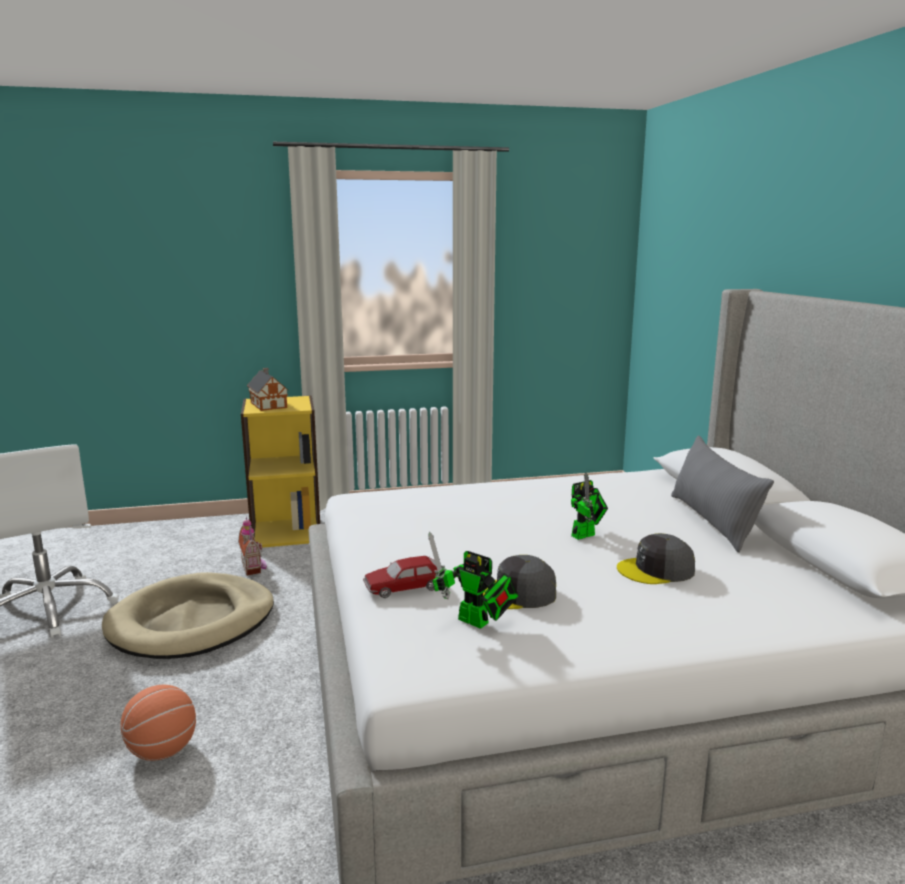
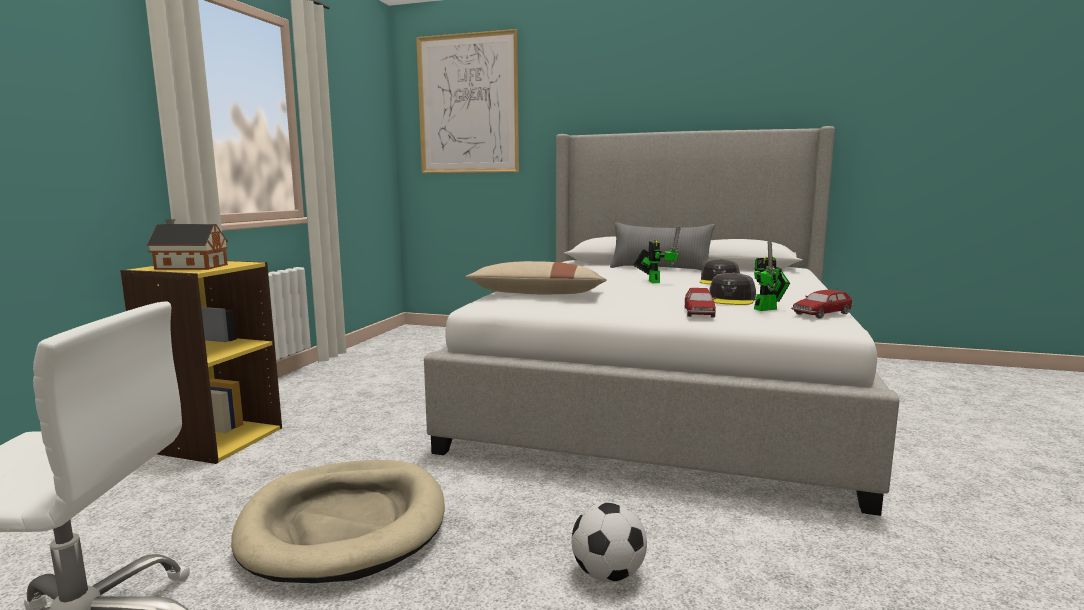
camera: 60 degrees left, 5 degrees down
basketball [121,685,196,761] -> football [571,502,647,582]
toy house [238,516,267,576] -> none
none -> picture [416,29,519,173]
none -> beige pillow [465,261,607,294]
none -> toy car [791,289,853,319]

